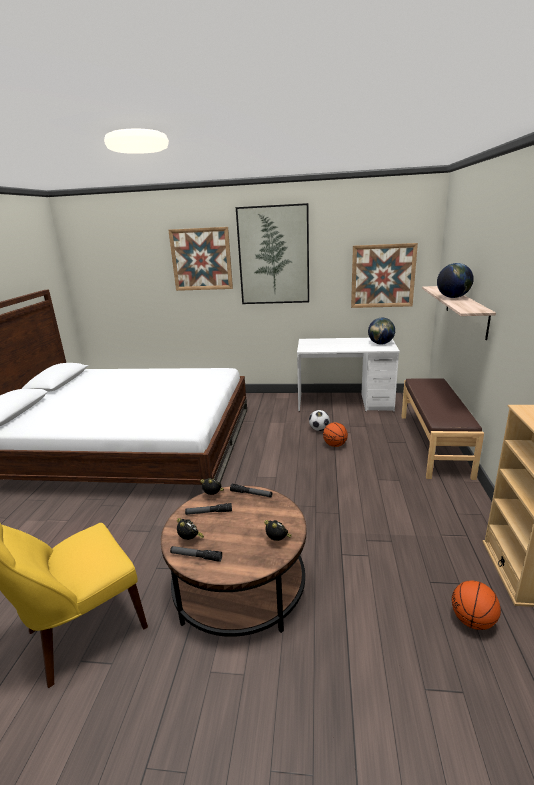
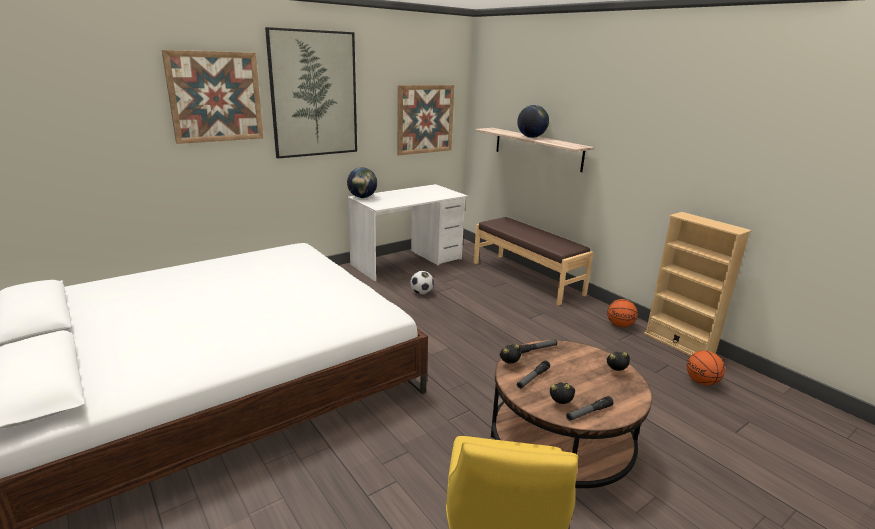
camera: 45 degrees left, 0 degrees up
basketball [323,422,348,447] -> basketball moved to [607,299,638,327]
globe [368,318,395,345] -> globe moved to [347,167,377,198]

